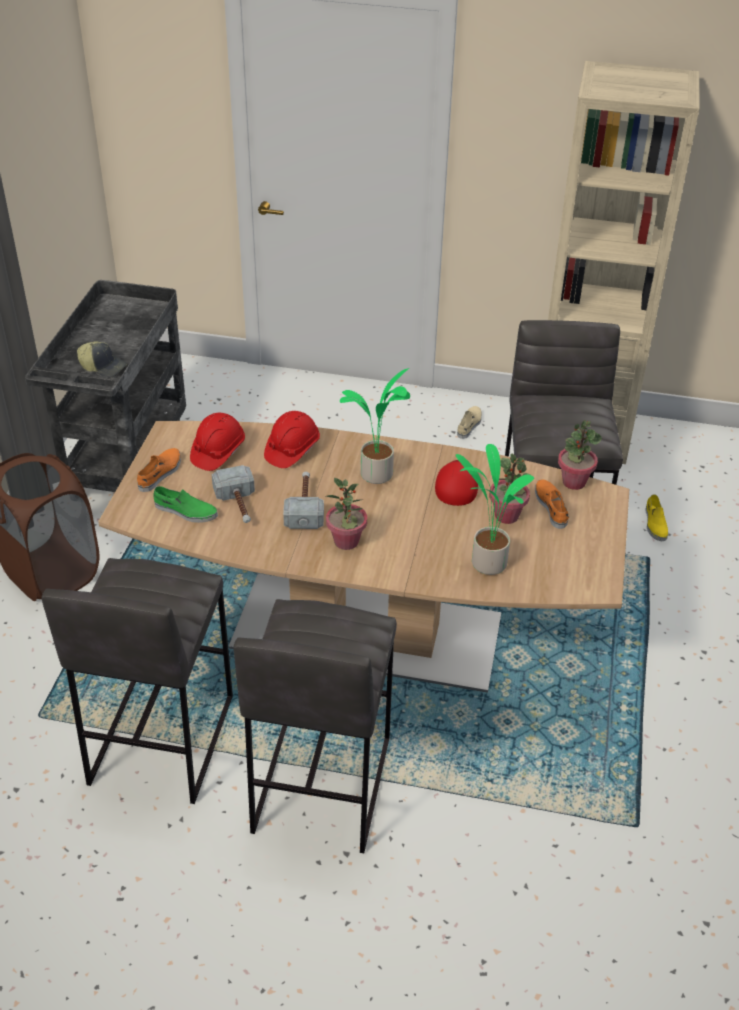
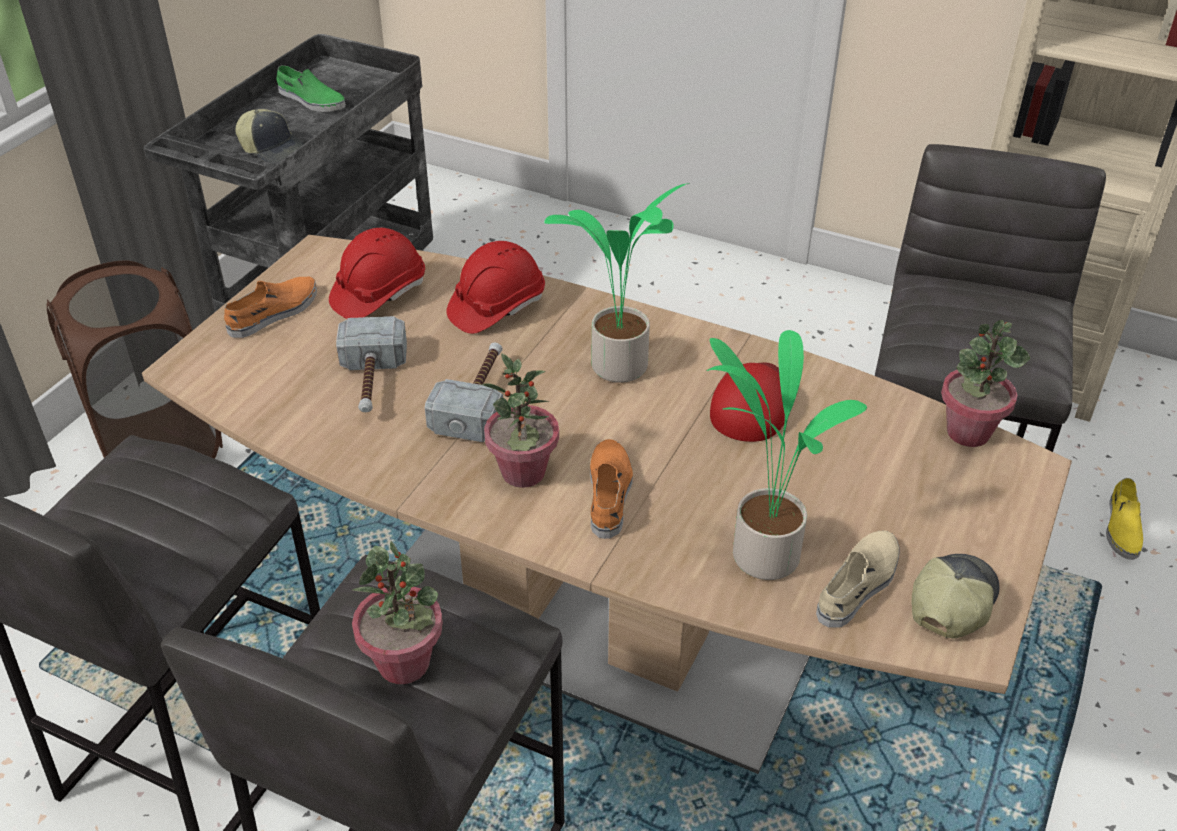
camera: 15 degrees right, 0 degrees up
green shoe [153,486,218,523] -> green shoe moved to [276,65,346,112]
beige shoe [457,406,482,439] -> beige shoe moved to [816,530,900,627]
potted plant [489,453,530,524] -> potted plant moved to [352,541,443,684]
orange shoe [535,480,569,529] -> orange shoe moved to [590,439,633,539]
none -> cap [911,554,999,639]

